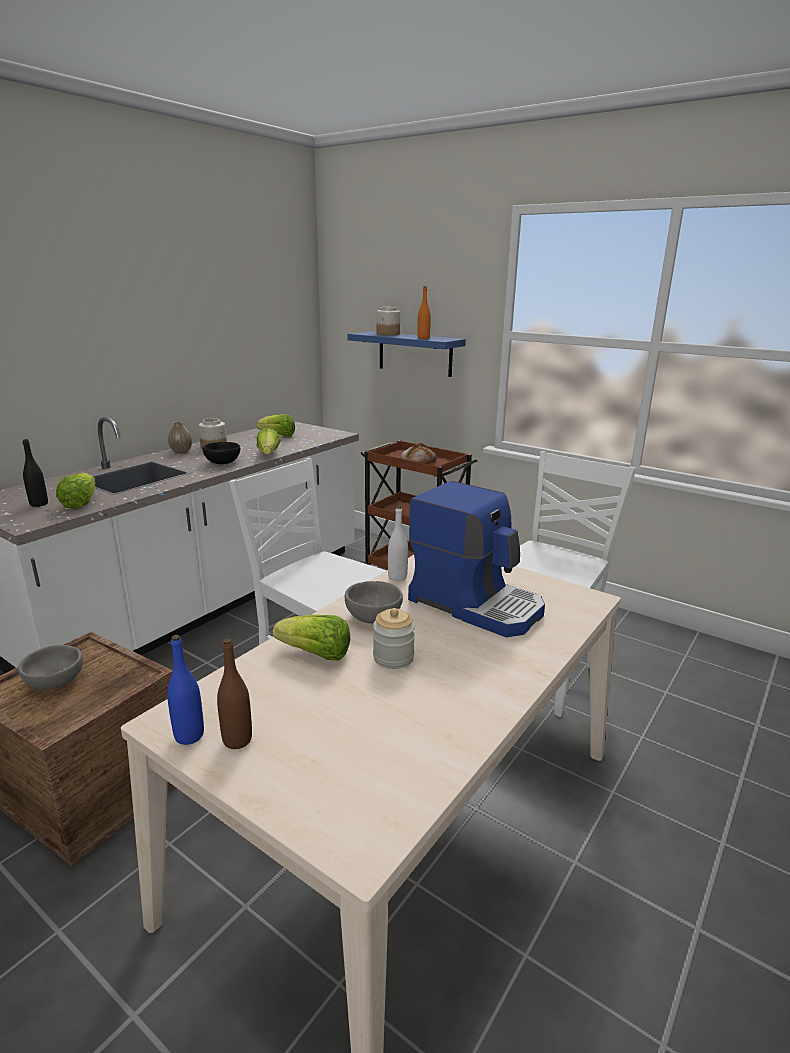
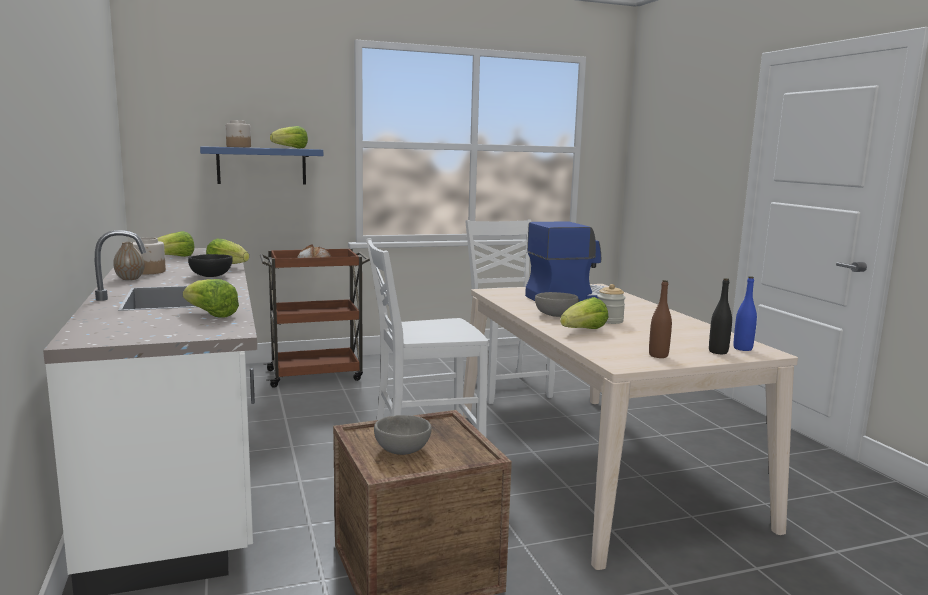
camera: 55 degrees left, 10 degrees down
black bottle [23,439,48,507] -> black bottle moved to [709,278,732,354]
blue bottle [167,635,204,745] -> blue bottle moved to [734,276,757,351]
white bottle [388,506,408,581] -> none
orange bottle [417,287,431,339] -> lettuce [270,126,308,149]

